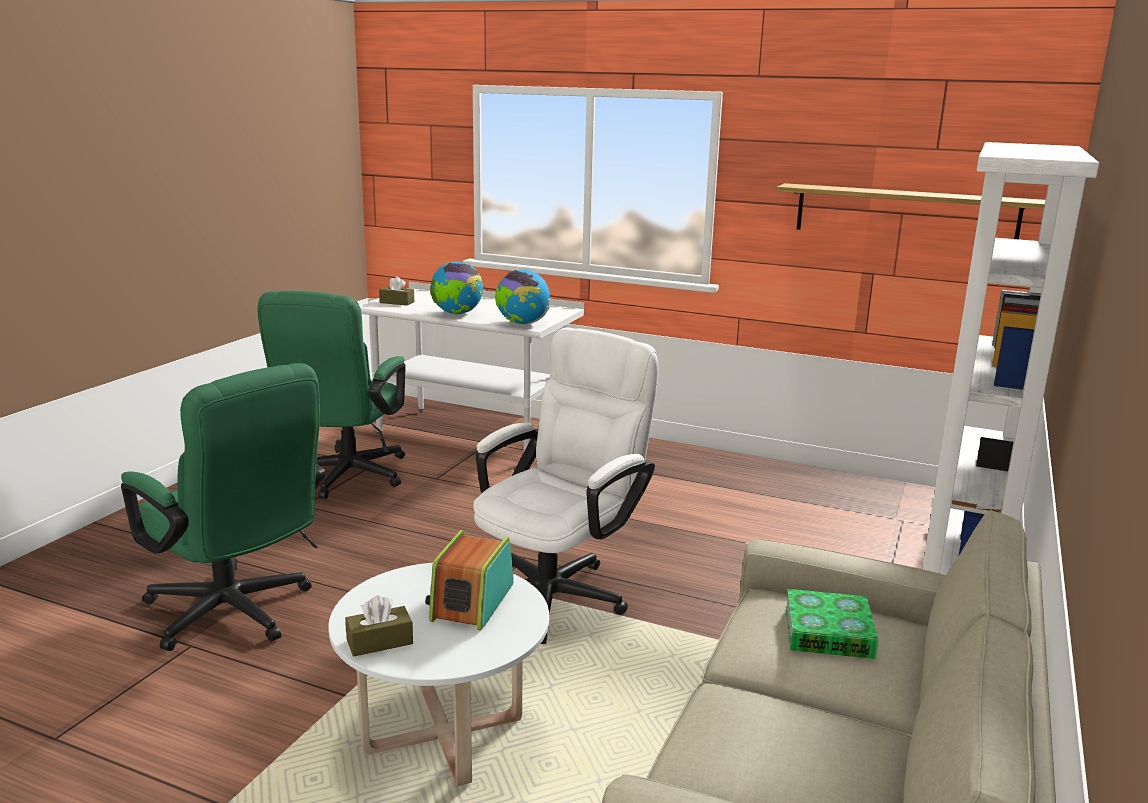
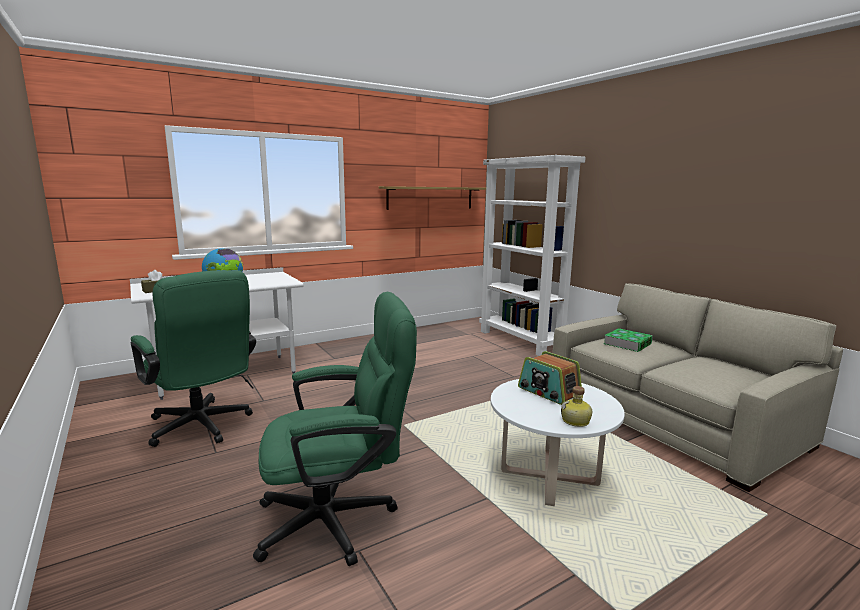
camera: 55 degrees left, 5 degrees down
brown tissue box [345,595,413,657] -> bottle [561,386,592,427]
white office chair [473,327,658,644] -> none
globe [495,270,550,324] -> none

